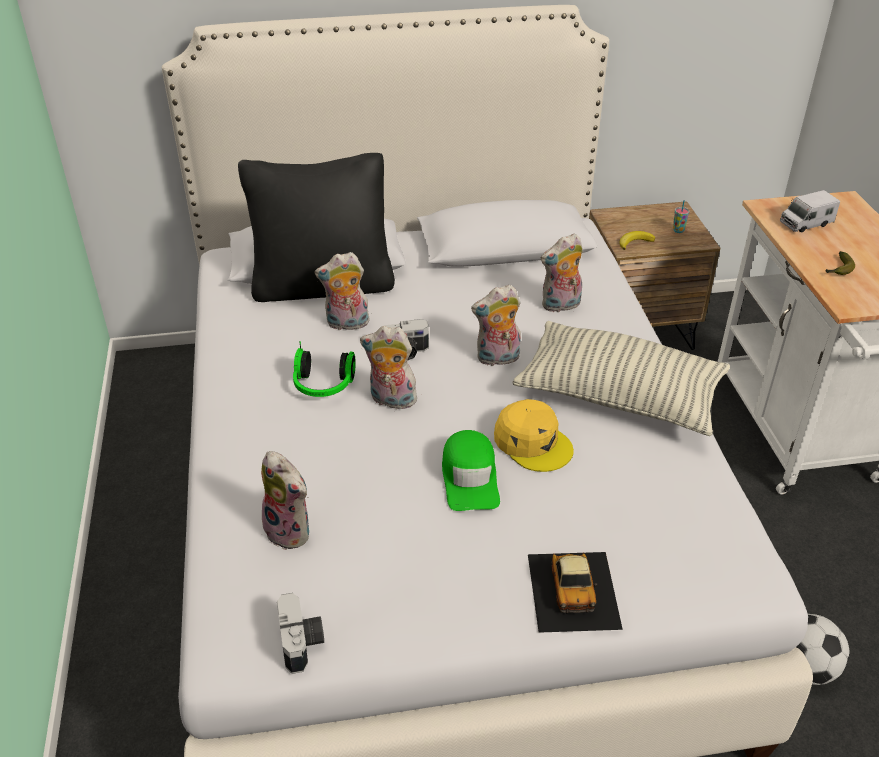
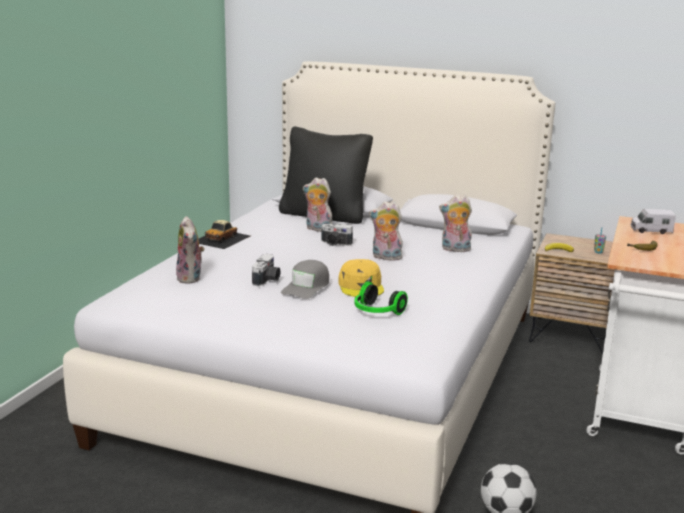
camera: 30 degrees right, 20 degrees down
camera [277,593,324,674] -> camera moved to [252,254,281,286]
headphones [293,341,356,397] -> headphones moved to [354,276,408,315]
plush toy [360,326,417,409] -> none
green cap [442,430,500,511] -> grey cap [281,260,329,299]
pillow [512,321,730,436] -> none
toy car [528,552,623,633] -> toy car moved to [199,220,251,249]

